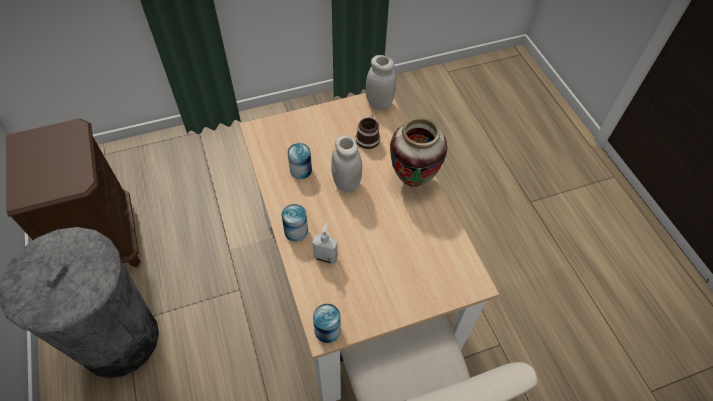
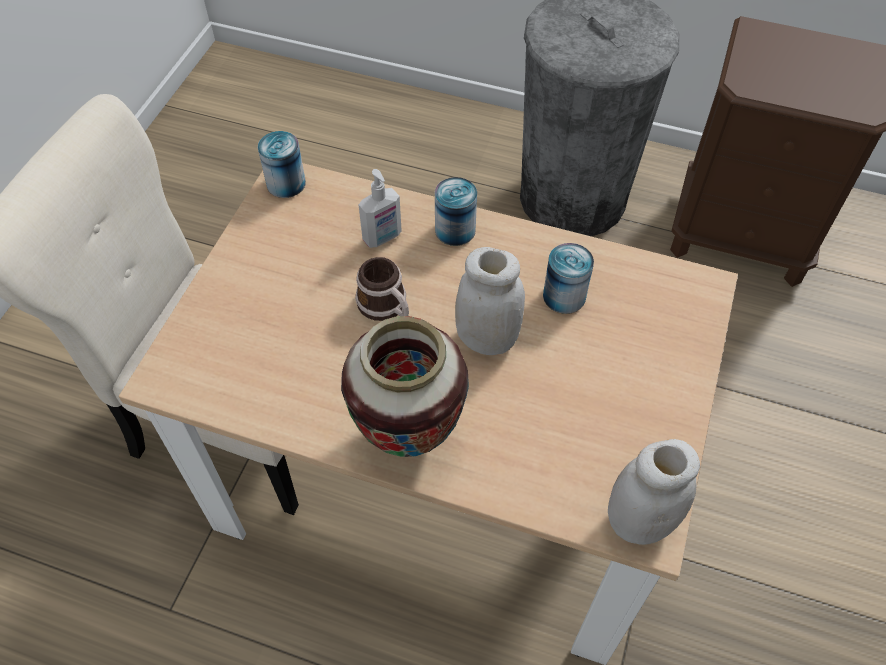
camera: 130 degrees right, 0 degrees up
mug [356,114,380,149] -> mug moved to [355,257,409,321]

